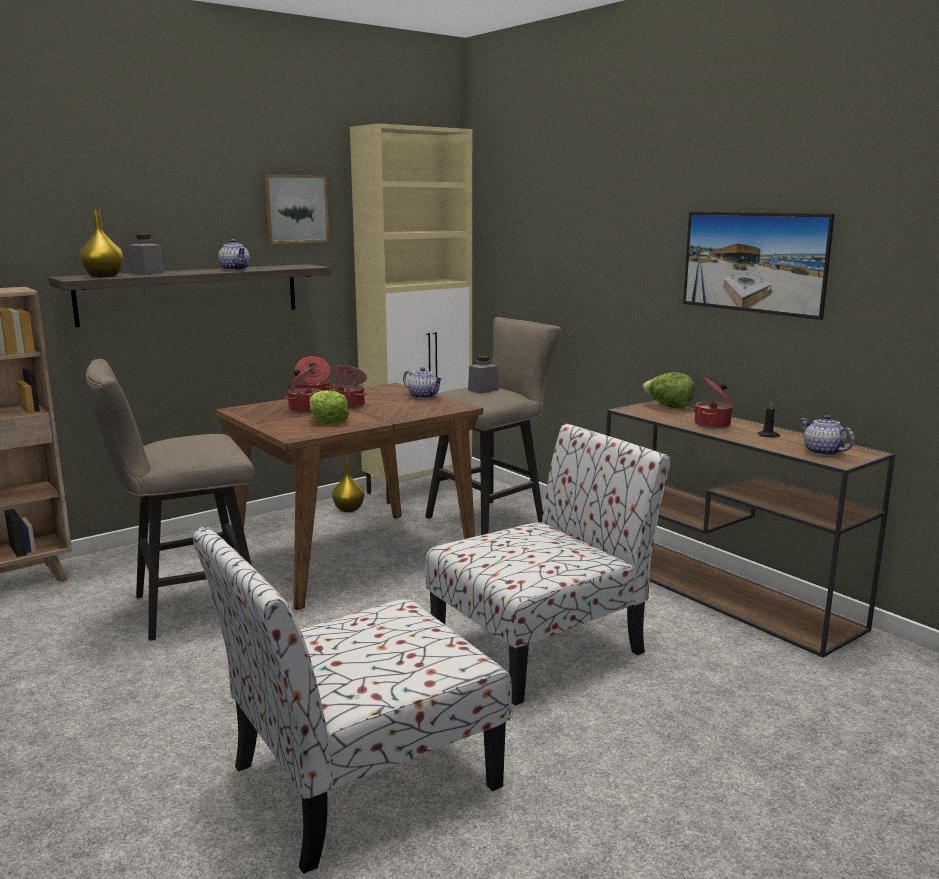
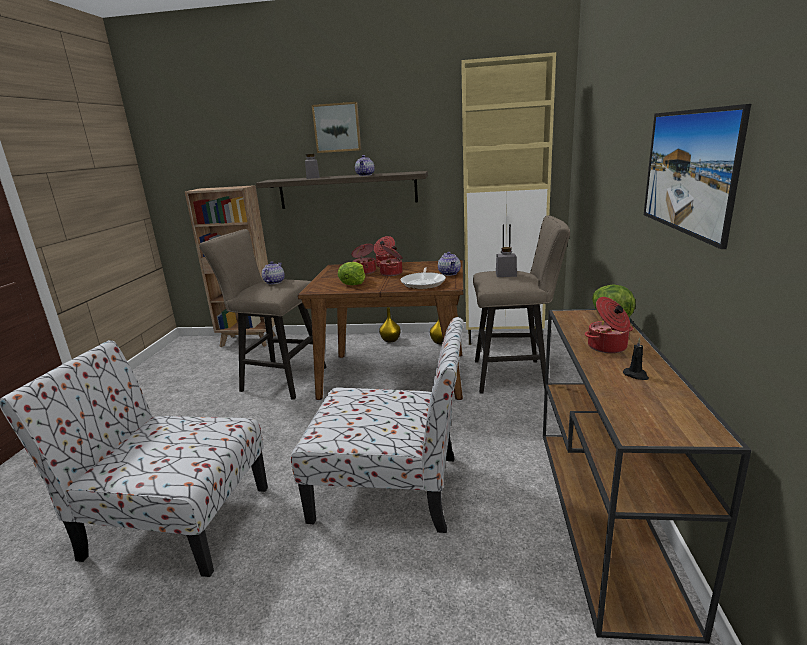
camera: 45 degrees right, 5 degrees up
yellow vase [80,209,123,277] -> yellow vase moved to [379,307,401,342]
picture [262,174,329,244] -> picture moved to [312,102,361,153]
teapot [800,415,854,456] -> teapot moved to [262,261,285,284]
none -> frying pan [401,267,446,289]

